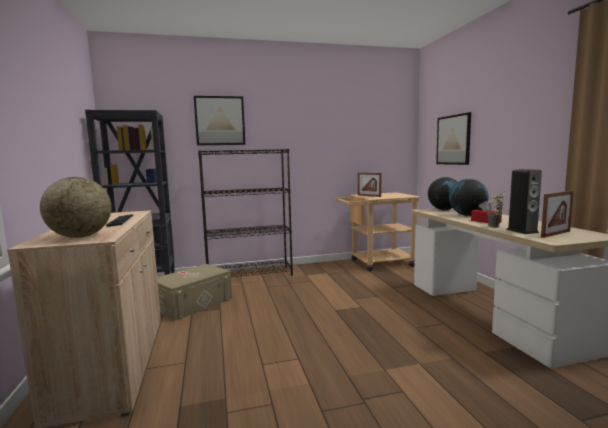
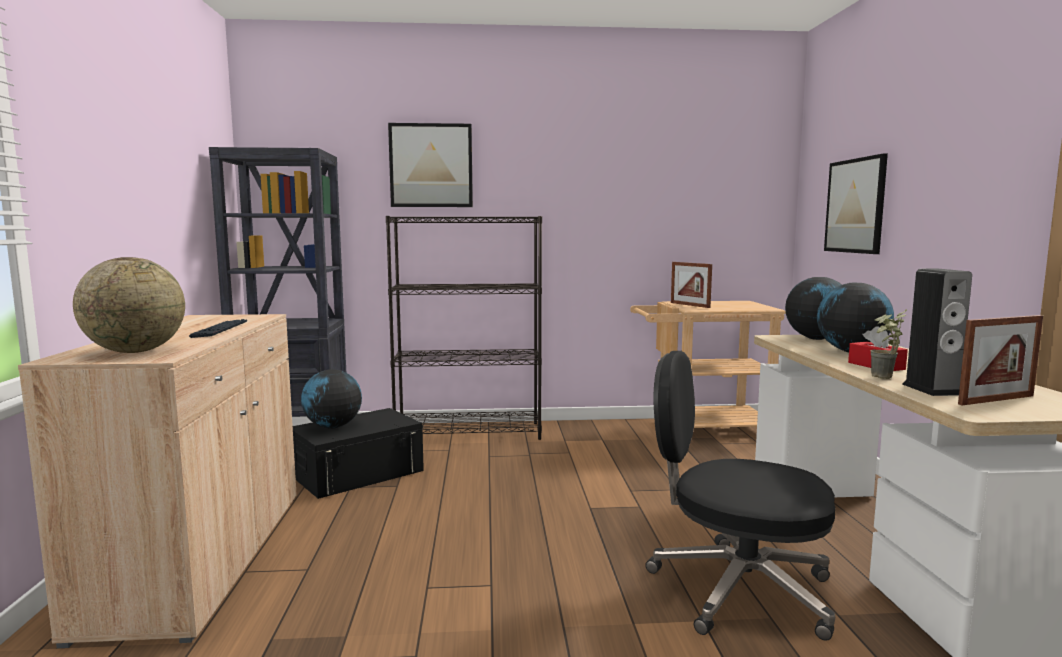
camera: 10 degrees right, 0 degrees up
beige storage box [157,264,232,321] -> black storage box [293,408,424,499]
none -> globe [301,369,362,429]
none -> black office chair [645,351,836,641]

